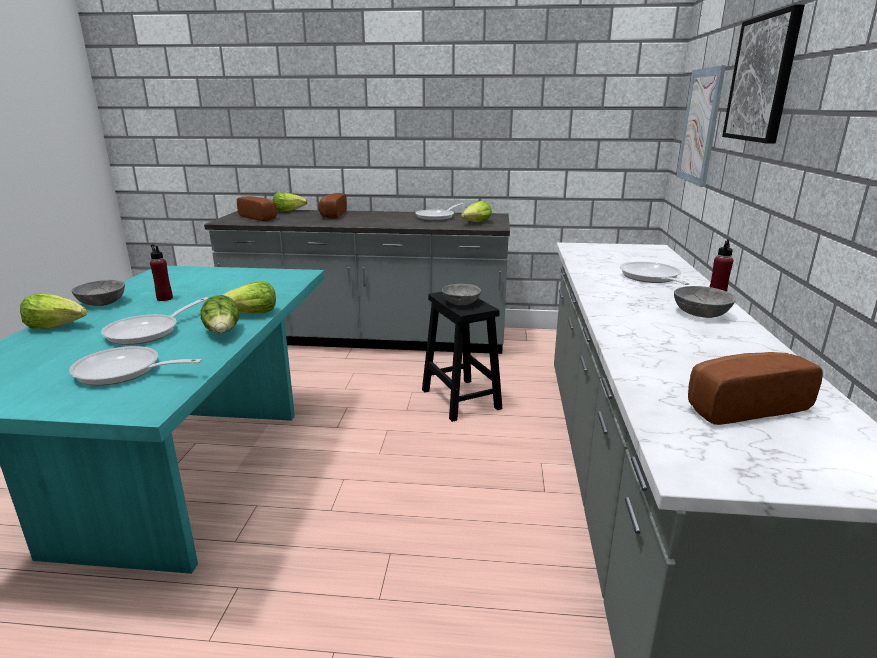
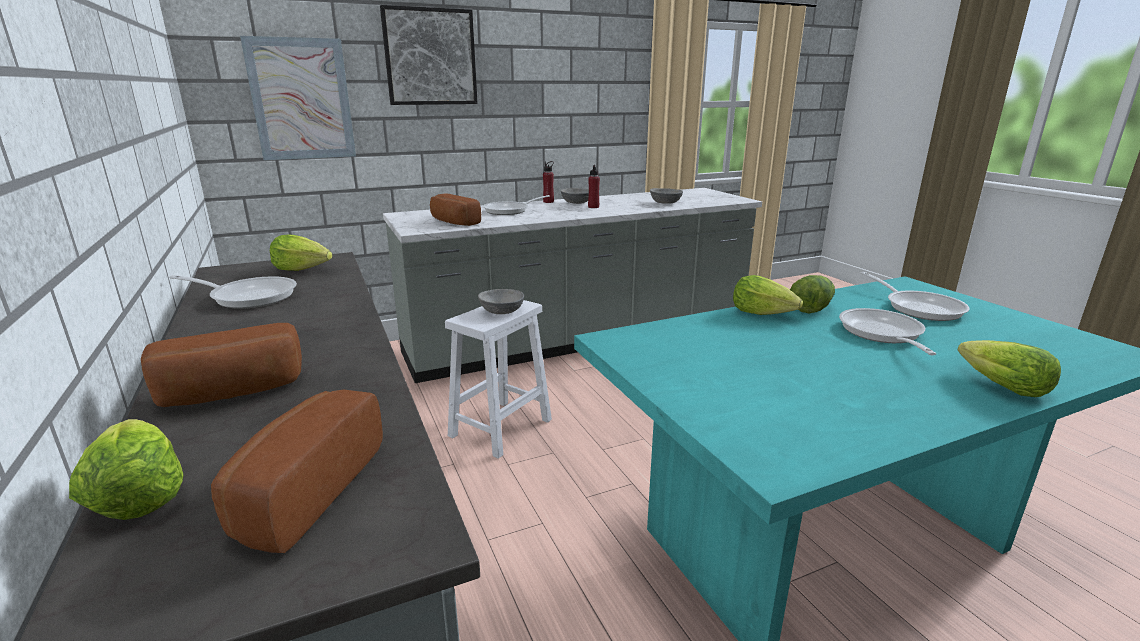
camera: 120 degrees left, 0 degrees up
grey bowl [72,280,125,306] -> grey bowl moved to [650,188,683,204]
frying pan [101,297,209,345] -> frying pan turned 90 degrees counterclockwise [839,308,937,355]
red bottle [150,244,173,301] -> red bottle moved to [588,165,600,208]
black stool [422,292,502,422] -> white stool [445,300,552,459]
bread [688,352,823,425] -> bread moved to [430,194,481,226]

